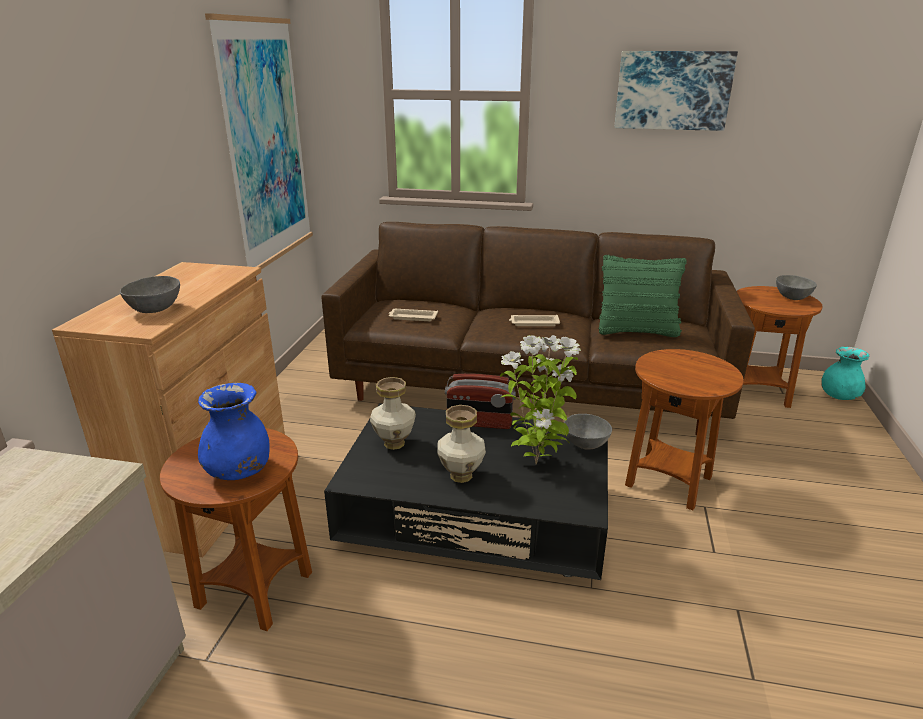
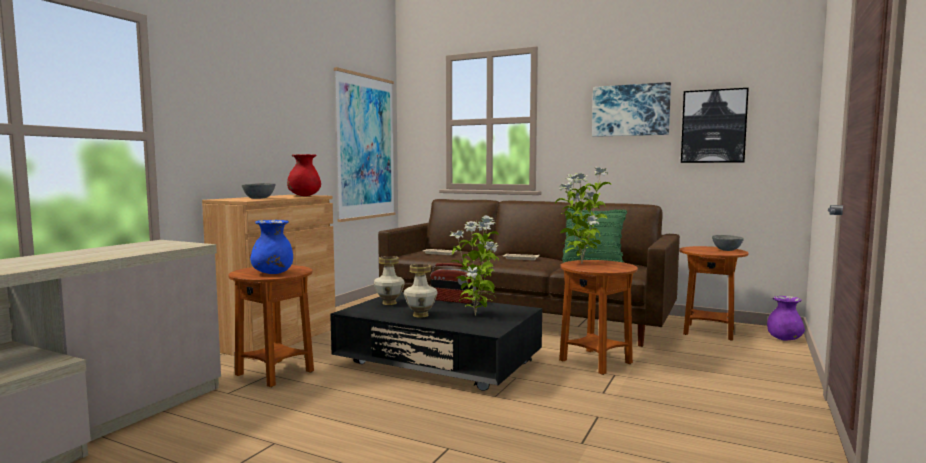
camera: 15 degrees right, 20 degrees down
grey bowl [564,414,612,450] -> none
turquoise vase [821,347,870,400] -> purple vase [767,296,805,341]
none -> red vase [287,154,321,196]
none -> potted plant [555,167,612,264]
none -> picture [681,88,749,163]

